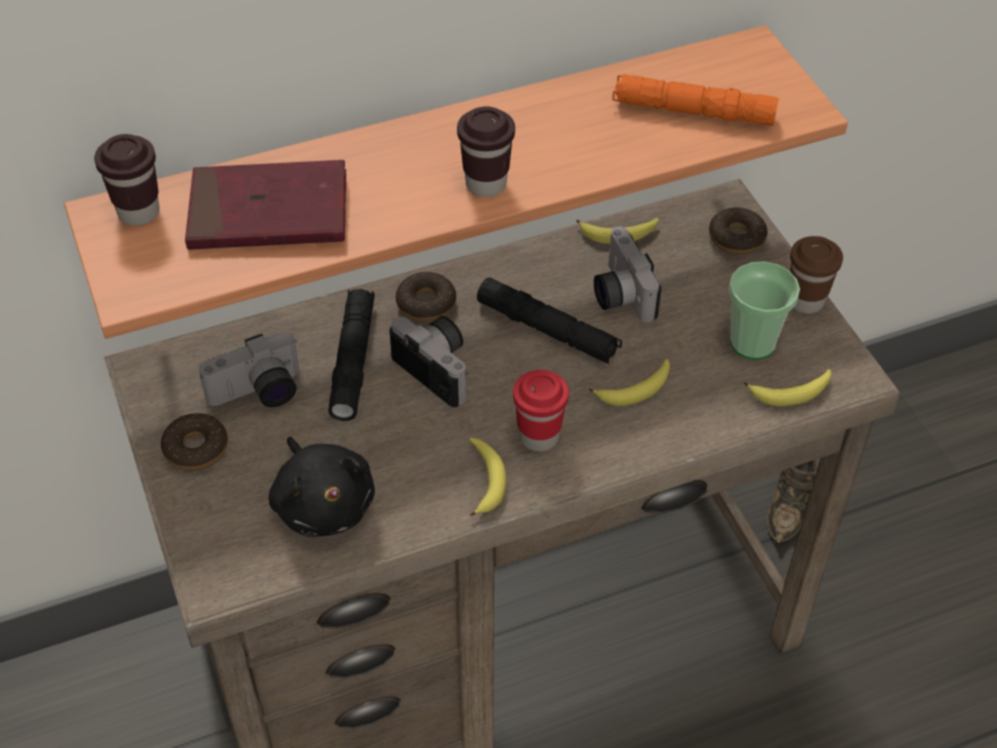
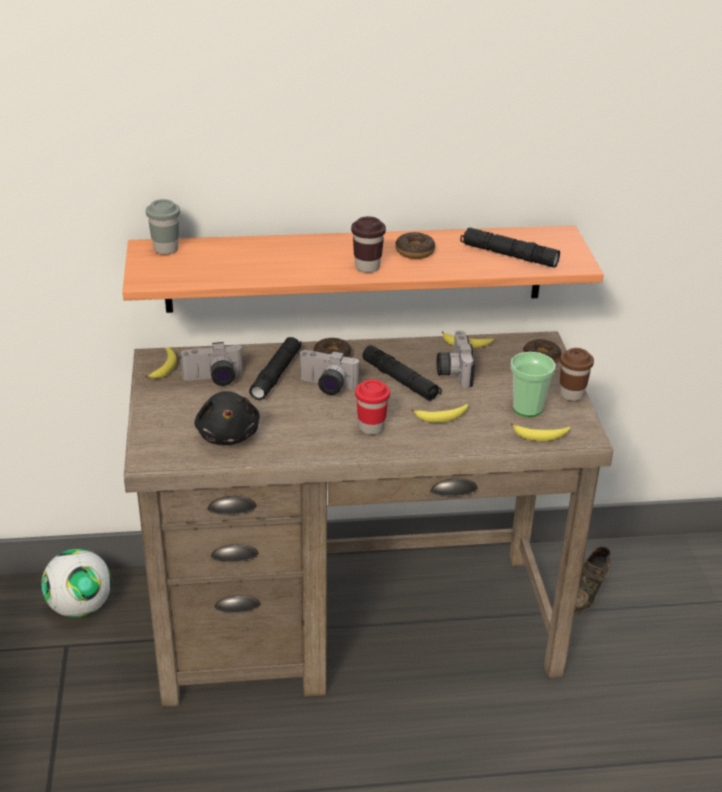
camera: 15 degrees right, 15 degrees down
brown cup [94,134,160,226] -> grey cup [146,199,180,255]
donut [161,413,228,471] -> donut moved to [395,232,435,259]
red book [185,160,346,250] -> none
camera [389,316,467,407] -> camera turned 135 degrees clockwise [298,350,359,395]
banana [470,437,506,517] -> banana moved to [145,347,177,378]
orange flashlight [612,74,778,126] -> black flashlight [460,228,560,268]
none -> football [41,549,111,618]

